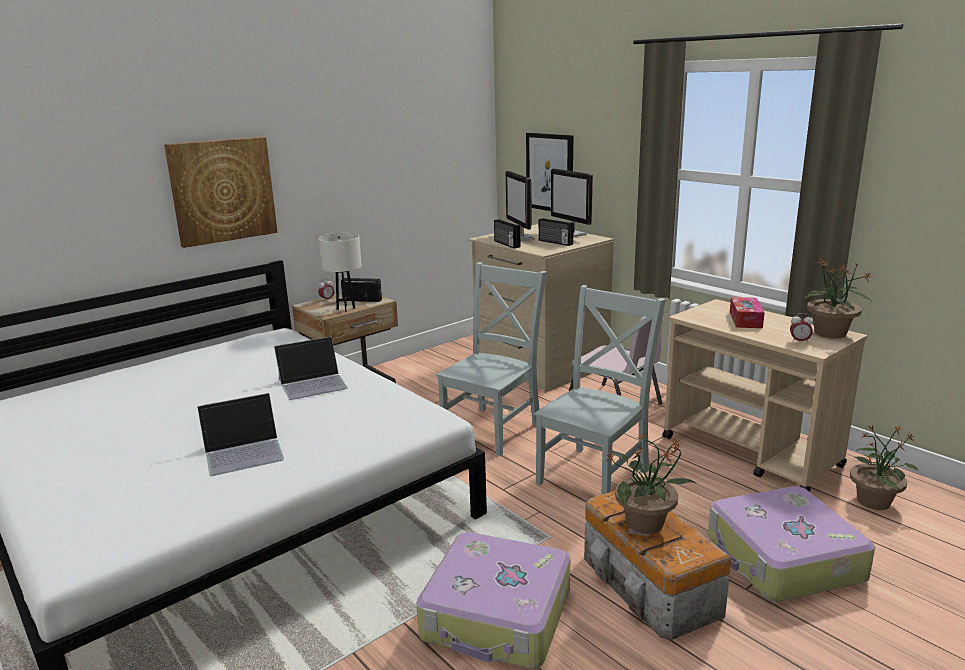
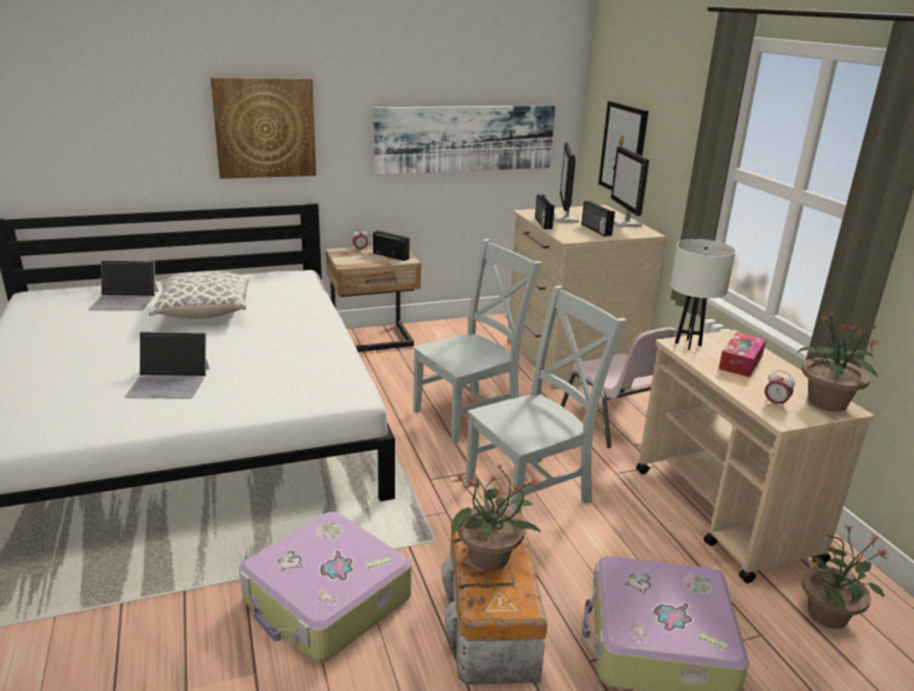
camera: 20 degrees right, 5 degrees up
laptop [274,336,348,400] -> laptop moved to [88,260,158,311]
white table lamp [319,233,362,312] -> white table lamp moved to [670,239,736,350]
none -> pillow [149,271,249,319]
none -> picture [374,105,555,174]

